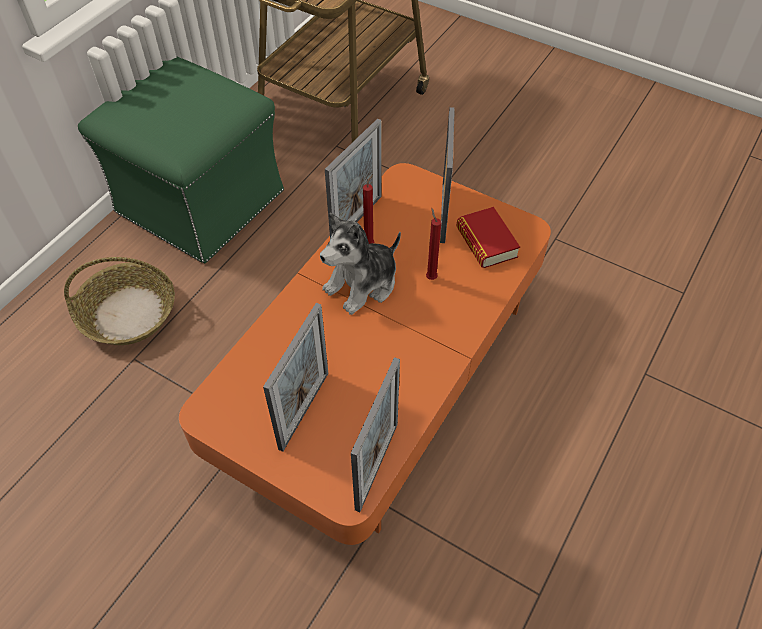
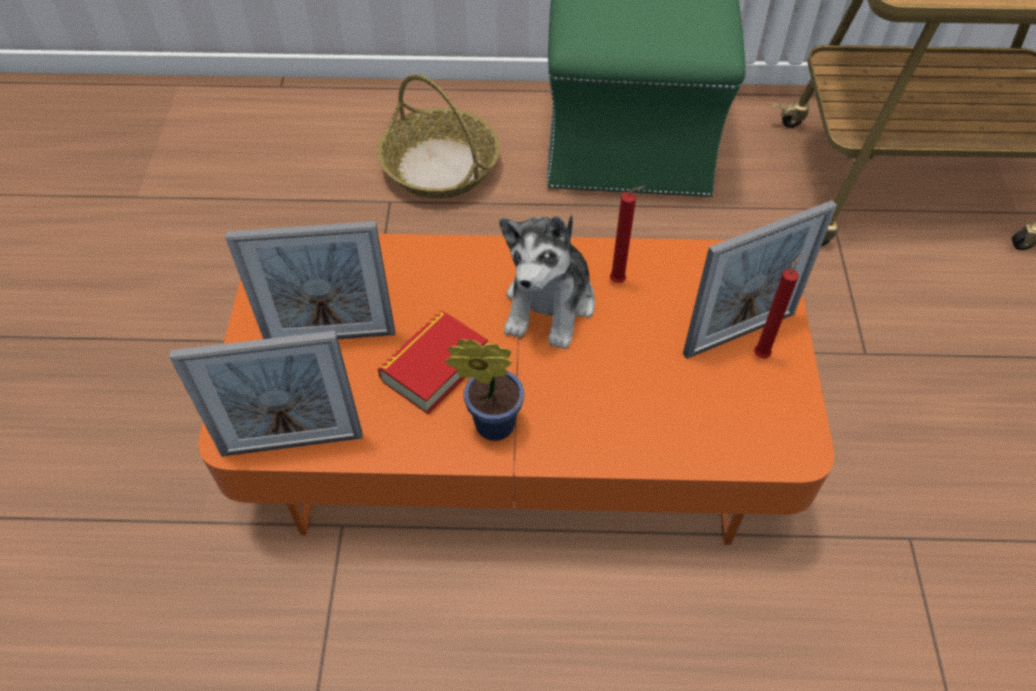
camera: 60 degrees right, 0 degrees up
plush toy [320,213,401,315] -> plush toy turned 90 degrees counterclockwise [499,214,595,350]
picture frame [325,118,381,237] -> none
red candle [426,208,441,280] -> red candle moved to [754,254,801,358]
book [456,207,520,268] -> book moved to [378,311,488,414]
none -> potted plant [445,339,524,441]

